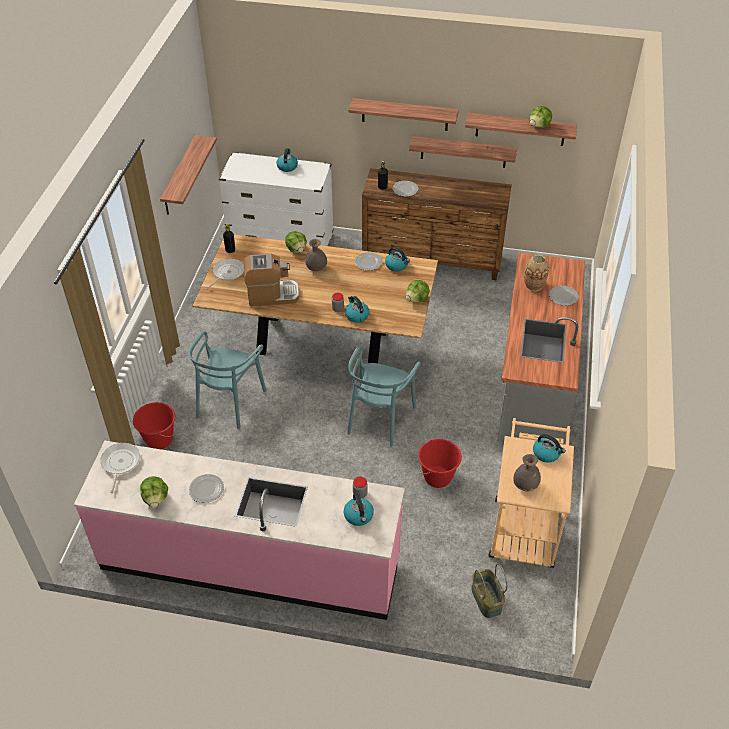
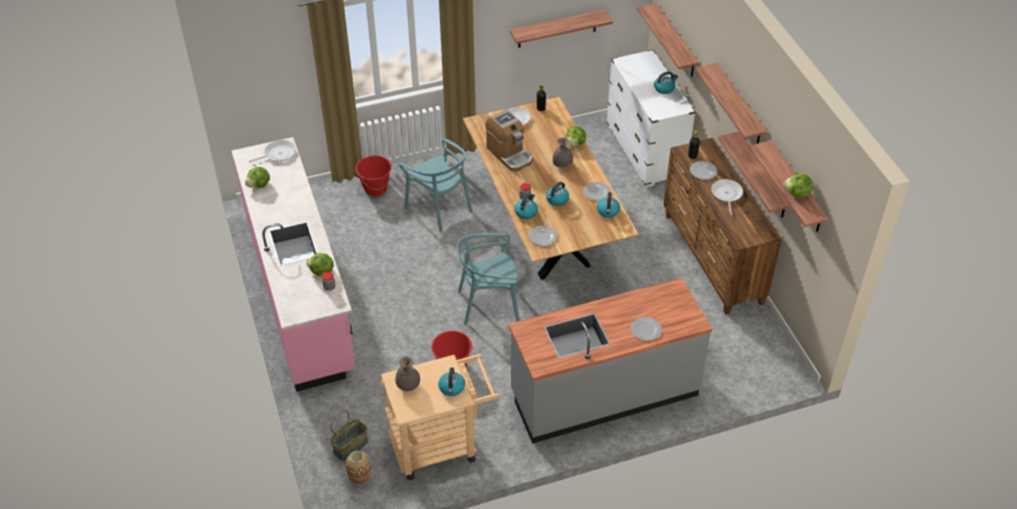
camera: 60 degrees right, 0 degrees up
turquoise chair [189,331,266,429] -> turquoise chair turned 120 degrees counterclockwise [399,139,473,232]
plate [189,474,224,503] -> plate moved to [529,226,557,246]
kettle [344,493,374,526] -> kettle moved to [546,182,569,206]
lettuce [406,280,430,302] -> lettuce moved to [306,253,334,276]
vase [524,255,549,291] -> vase moved to [345,451,371,485]
none -> shelf [637,3,699,77]
none -> frying pan [711,179,743,215]

